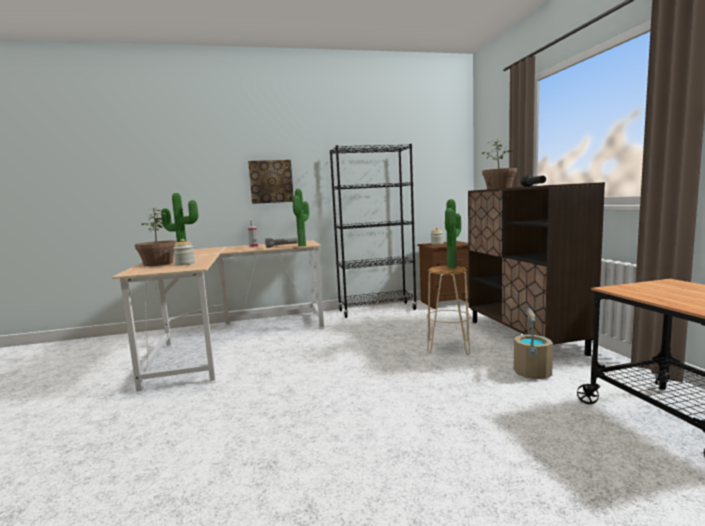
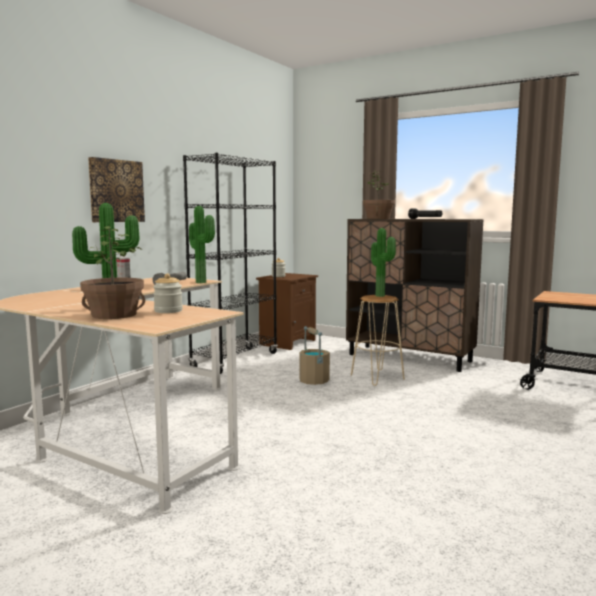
camera: 45 degrees left, 0 degrees up
beige bucket [514,308,553,379] -> beige bucket moved to [300,326,330,385]

